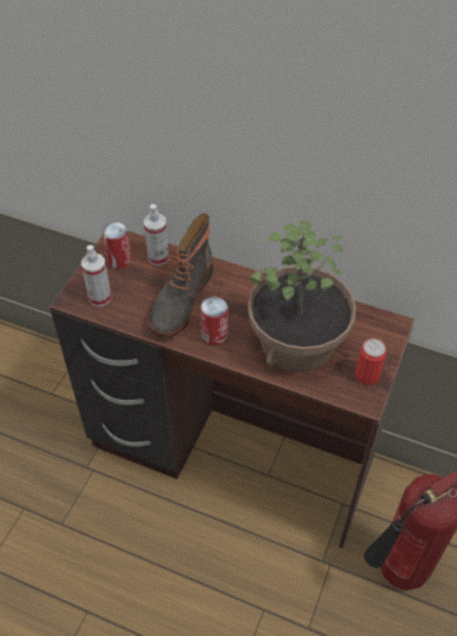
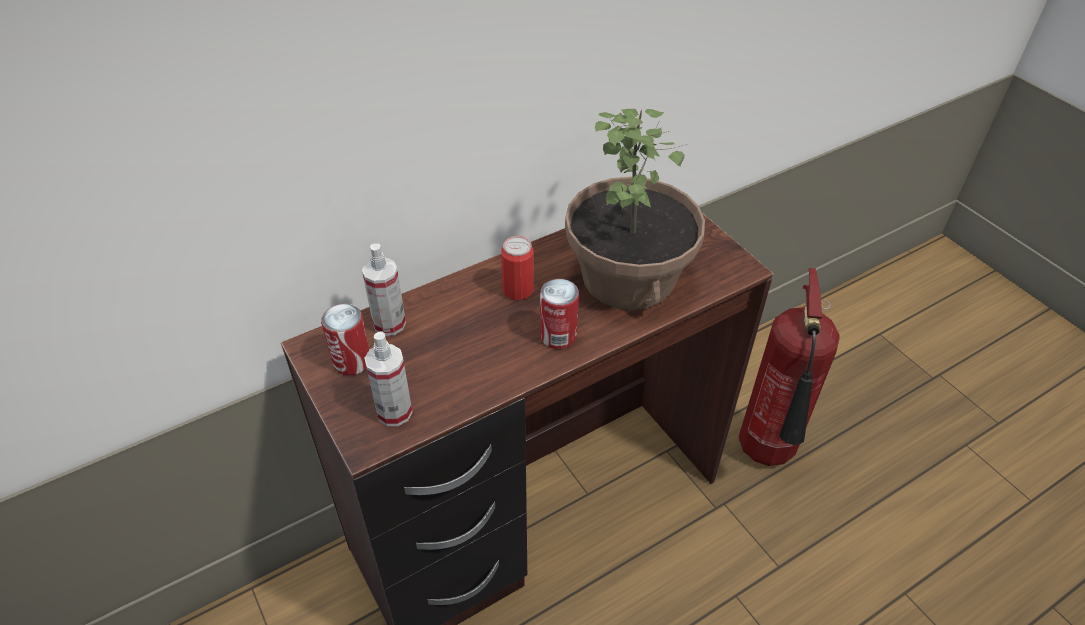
camera: 55 degrees left, 5 degrees down
boot [147,213,213,338] -> none
can [355,338,386,385] -> can moved to [501,236,534,300]

